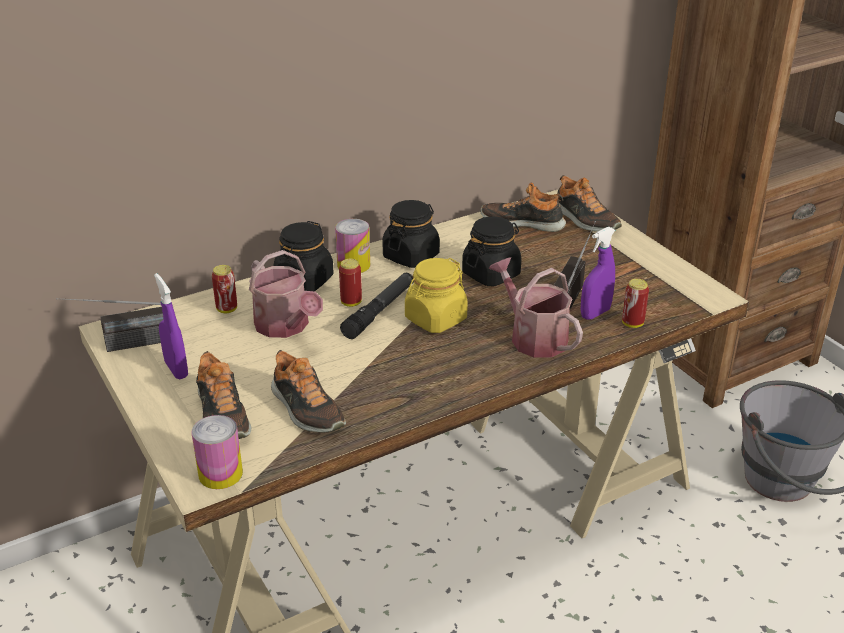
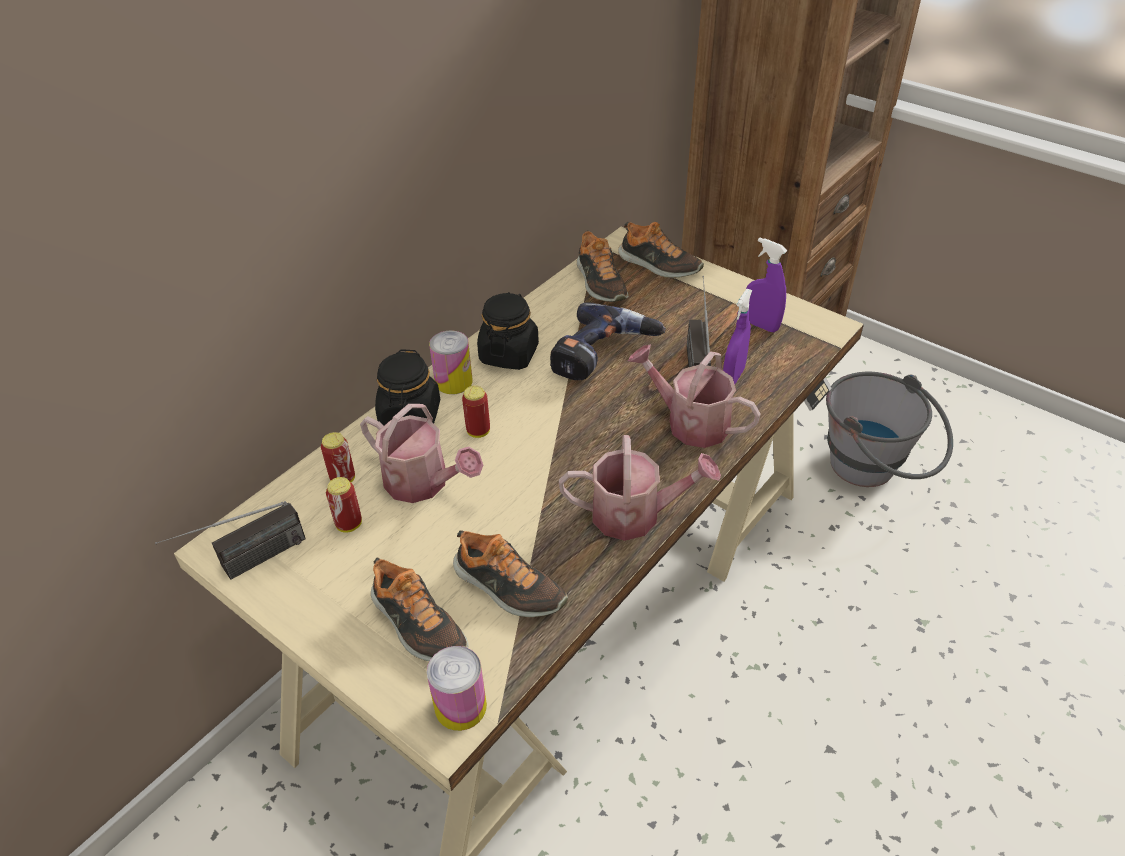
camera: 20 degrees left, 10 degrees up
purple spray bottle [154,273,188,379] -> purple spray bottle moved to [746,237,787,332]
flashlight [340,273,413,339] -> none
yellow jar [405,258,468,333] -> none
black jar [462,217,521,286] -> power drill [550,303,665,380]
shoe [480,183,566,232] -> shoe turned 105 degrees counterclockwise [577,230,628,302]
can [622,279,649,328] -> can moved to [326,477,362,533]
none -> watering can [559,435,721,541]

